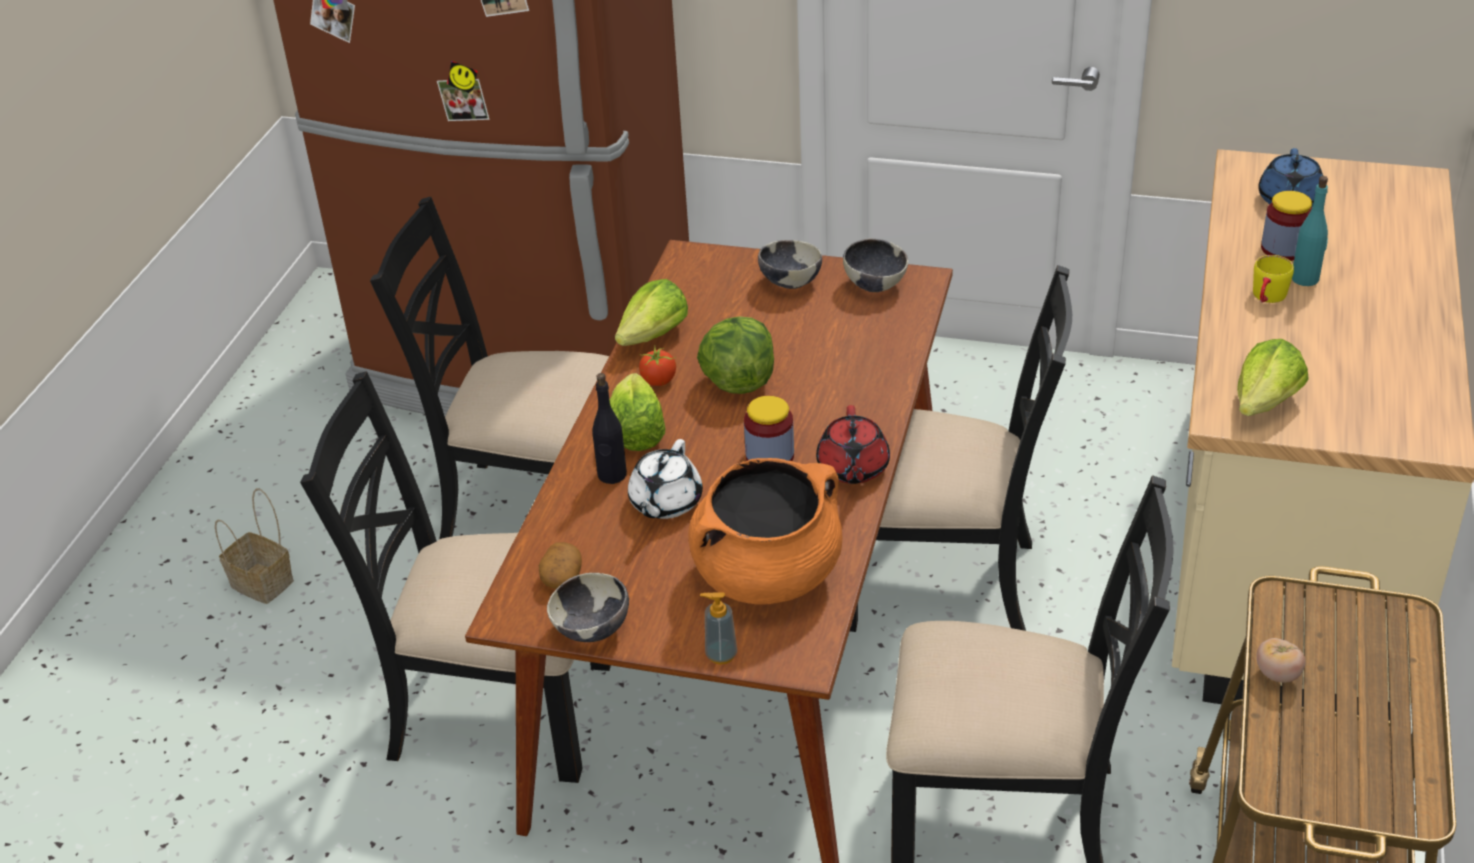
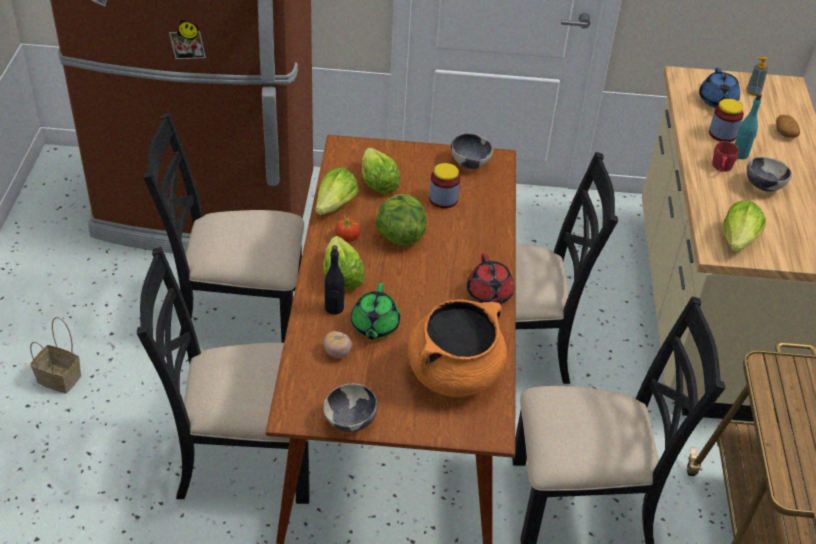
camera: 15 degrees left, 5 degrees up
potato [539,542,582,589] -> potato moved to [776,115,800,138]
white teapot [628,439,703,519] -> green teapot [351,283,400,339]
soap dispenser [700,592,737,665] -> soap dispenser moved to [747,57,768,96]
jar [744,396,794,461] -> jar moved to [429,163,460,208]
bowl [758,240,822,289] -> bowl moved to [747,157,792,192]
yellow mug [1253,255,1294,303] -> red mug [712,141,739,172]
tomato [1256,638,1305,683] -> tomato moved to [324,331,352,358]
none -> lettuce [362,148,400,194]

